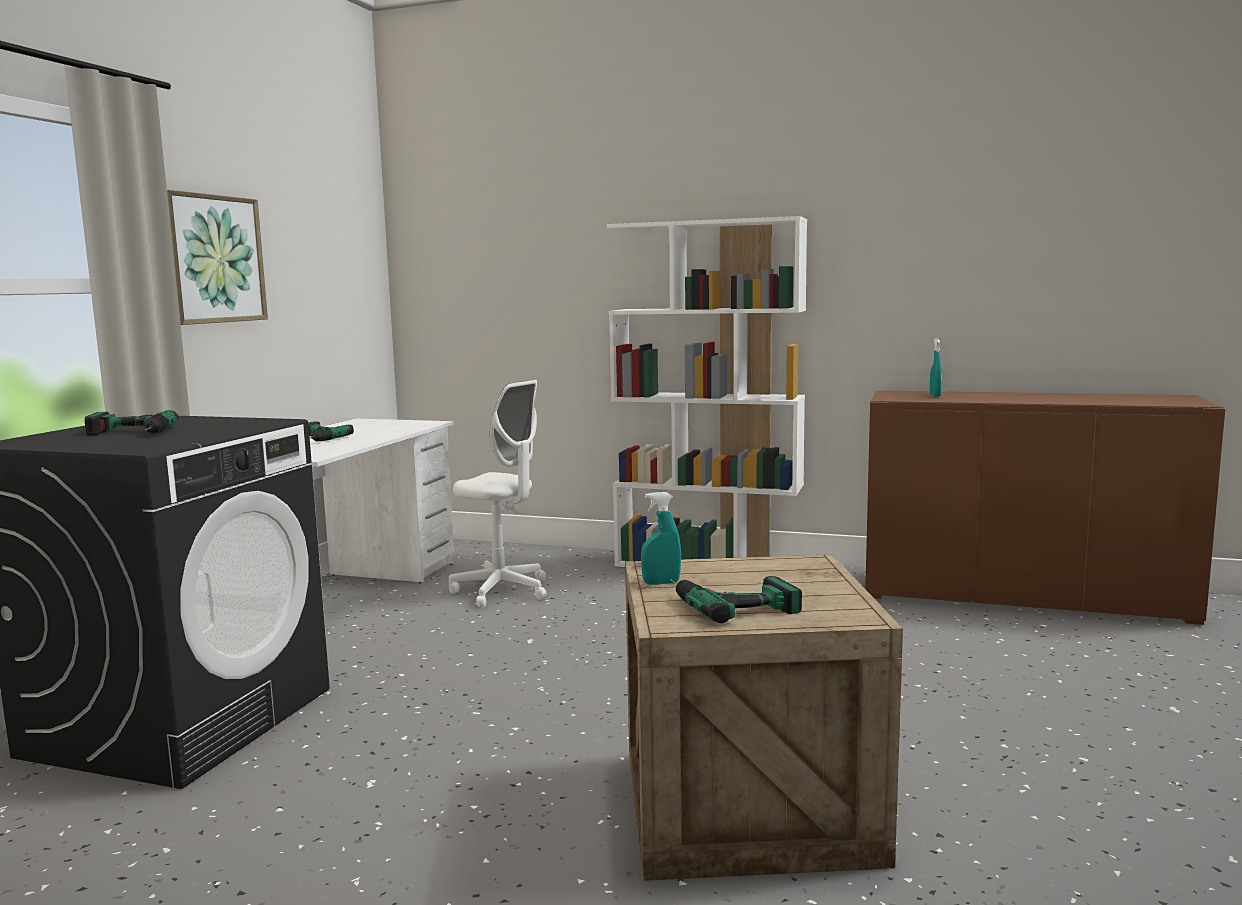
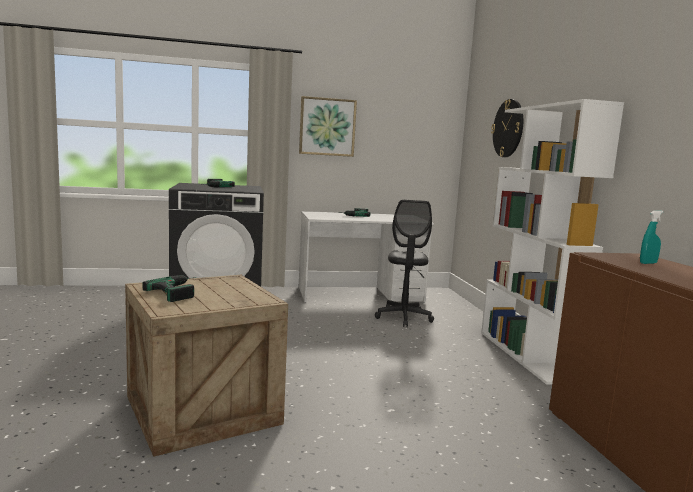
camera: 60 degrees right, 0 degrees up
white office chair [449,380,547,608] -> black office chair [375,200,434,327]
turquoise spray bottle [641,492,681,585] -> none
none -> wall clock [491,99,523,157]

